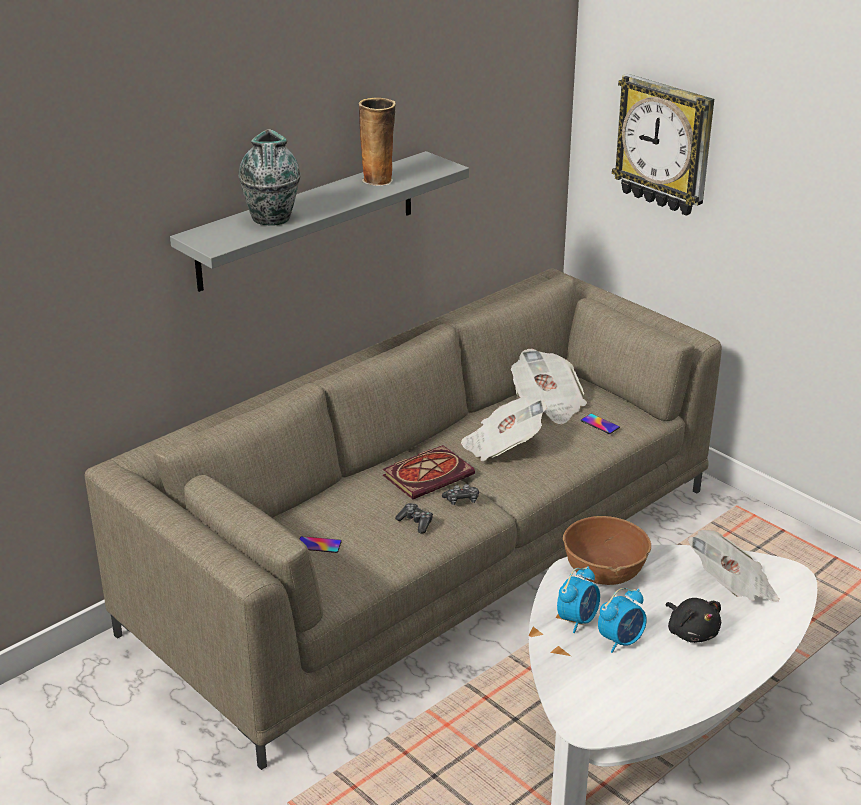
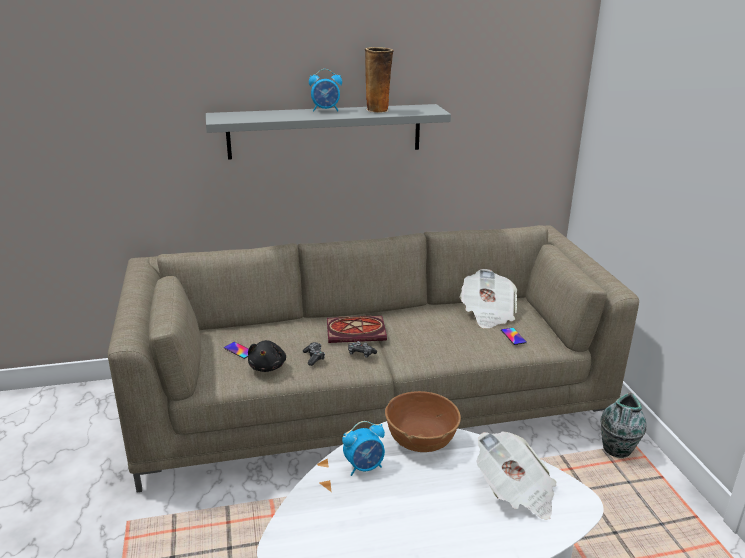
camera: 30 degrees right, 5 degrees down
vase [238,129,301,226] -> vase moved to [600,392,646,458]
newspaper [461,396,547,461] -> none
alarm clock [598,588,647,653] -> alarm clock moved to [309,69,342,112]
wall clock [612,74,714,216] -> none
black plush toy [665,598,721,643] -> black plush toy moved to [248,340,286,372]

